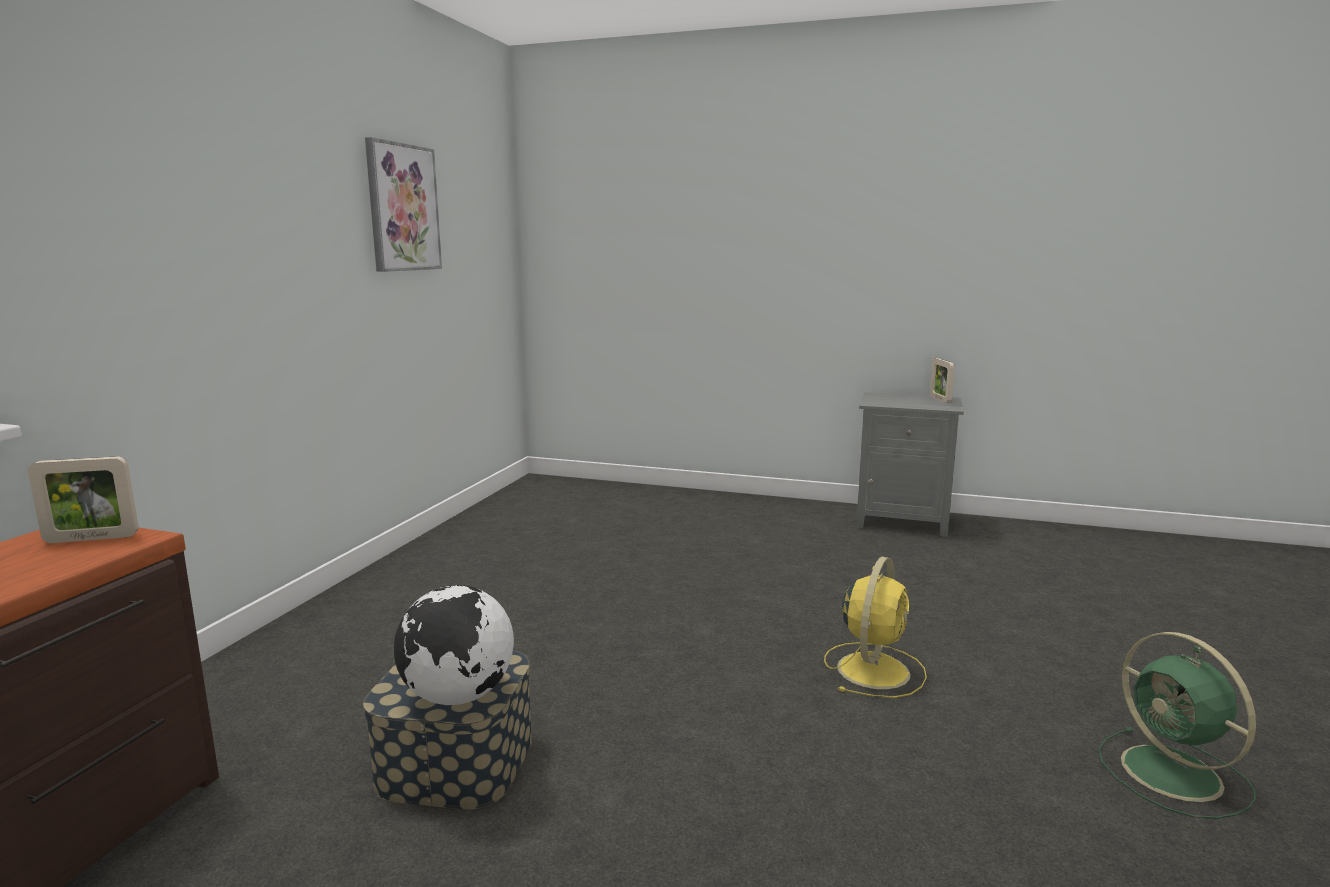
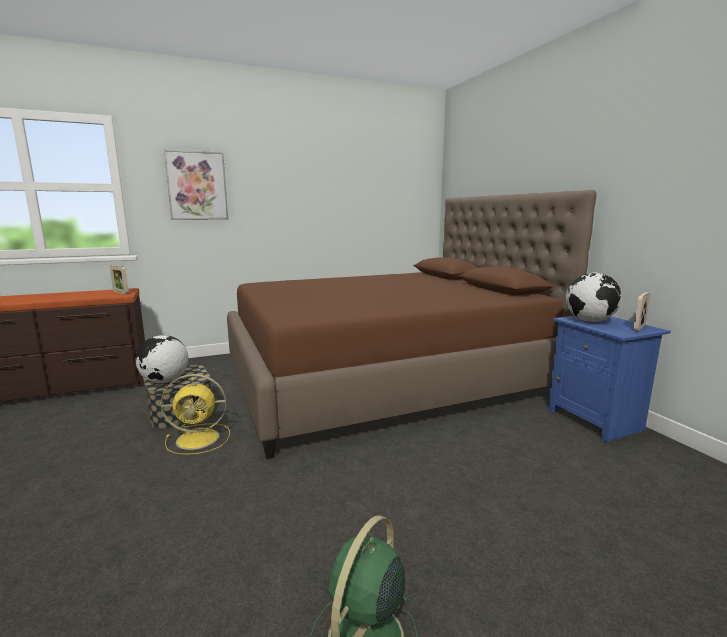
camera: 50 degrees right, 0 degrees up
picture [365,137,442,272] -> picture moved to [164,149,228,220]
yellow fan [824,557,927,698] -> yellow fan moved to [161,374,230,455]
grey nightstand [856,392,964,537] -> blue nightstand [548,316,671,443]
none -> brown bed [227,190,597,459]
none -> globe [566,273,622,322]

